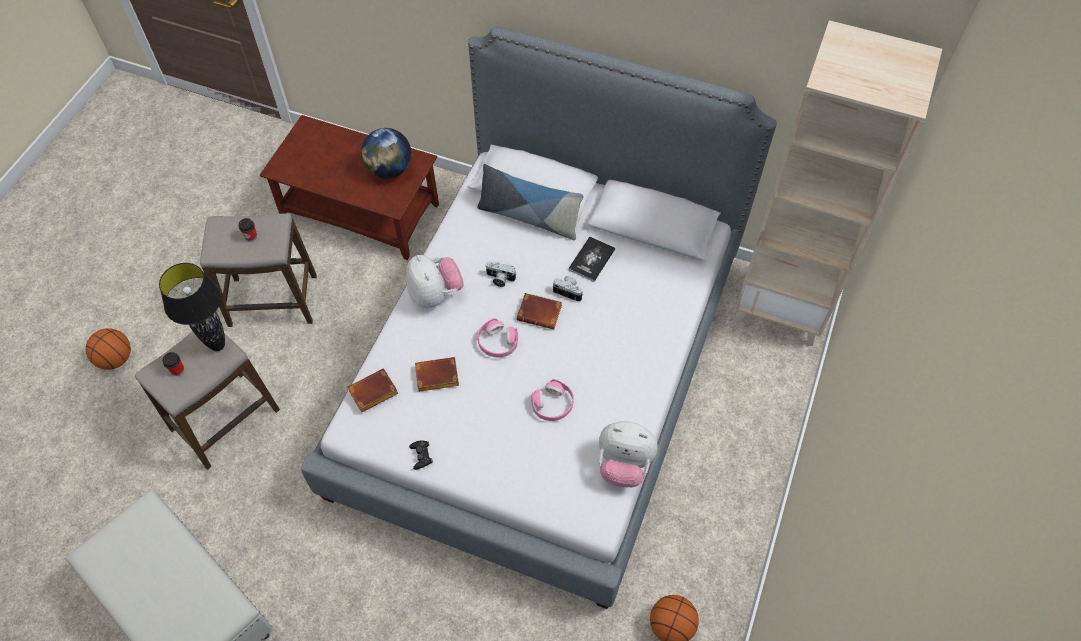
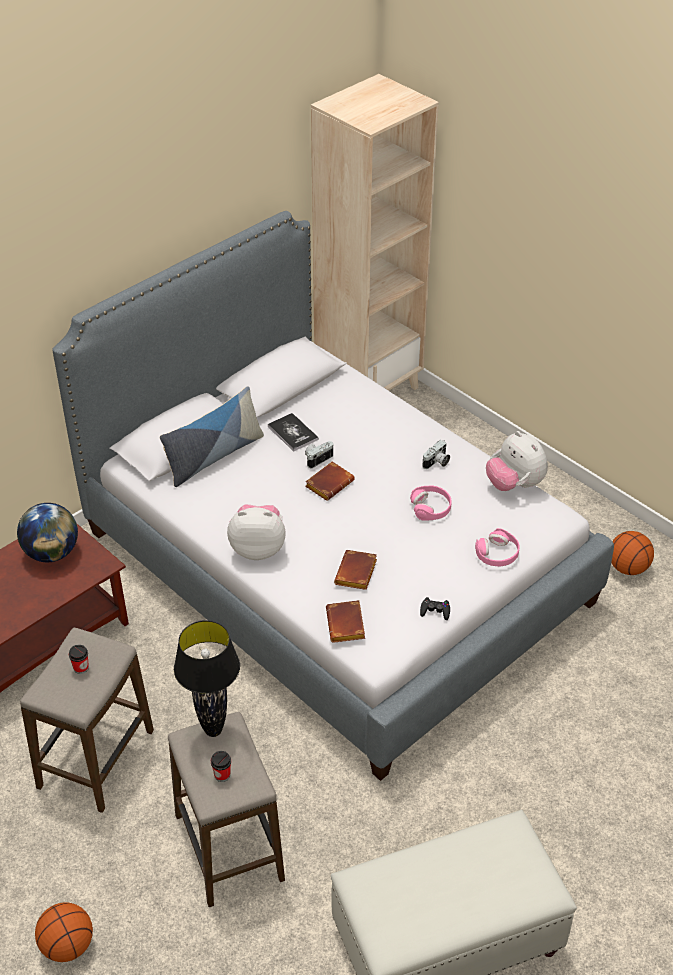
camera: 65 degrees left, 15 degrees down
pink headphones [477,318,518,358] -> pink headphones moved to [475,528,520,566]
camera [486,261,516,287] -> camera moved to [422,440,450,469]
plush toy [599,421,658,487] -> plush toy turned 105 degrees clockwise [486,431,548,491]

